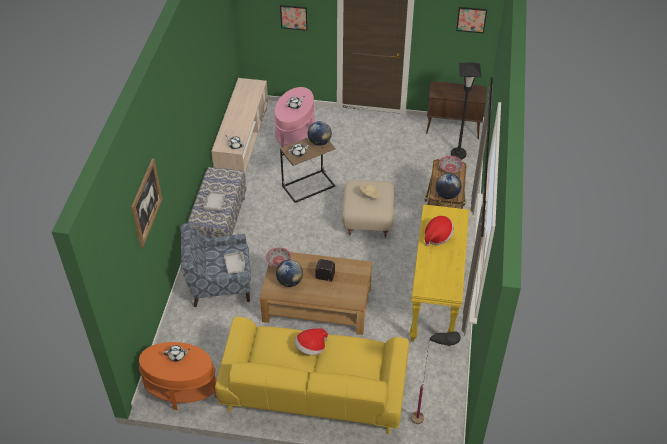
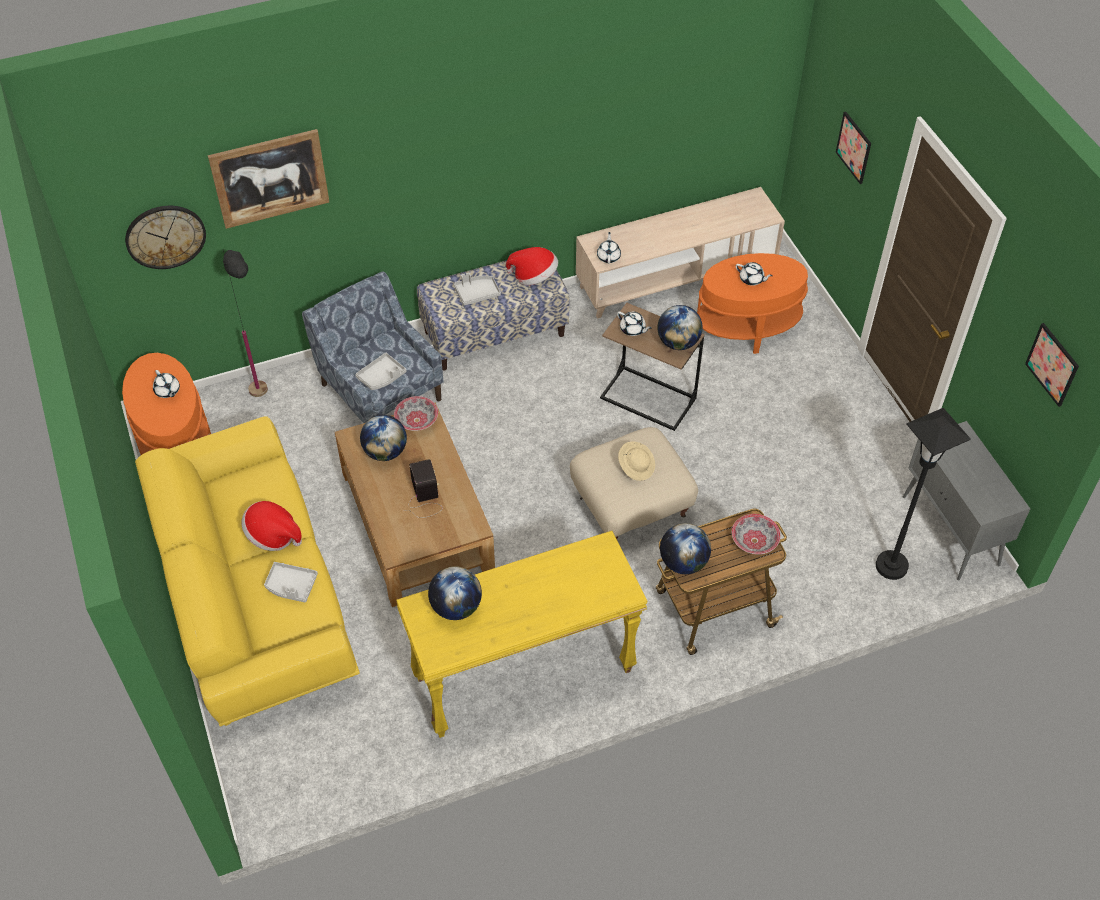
camera: 60 degrees right, 5 degrees up
pink side table [274,87,315,147] -> orange side table [697,253,808,354]
black floor lamp [411,331,461,424] -> black floor lamp moved to [223,250,268,397]
hat [425,216,454,246] -> hat moved to [506,247,558,285]
brown cabinet [426,81,487,139] -> grey cabinet [903,421,1030,581]
none -> wall clock [125,206,206,269]
none -> grey tray [264,562,318,602]
none -> globe [428,566,482,620]

